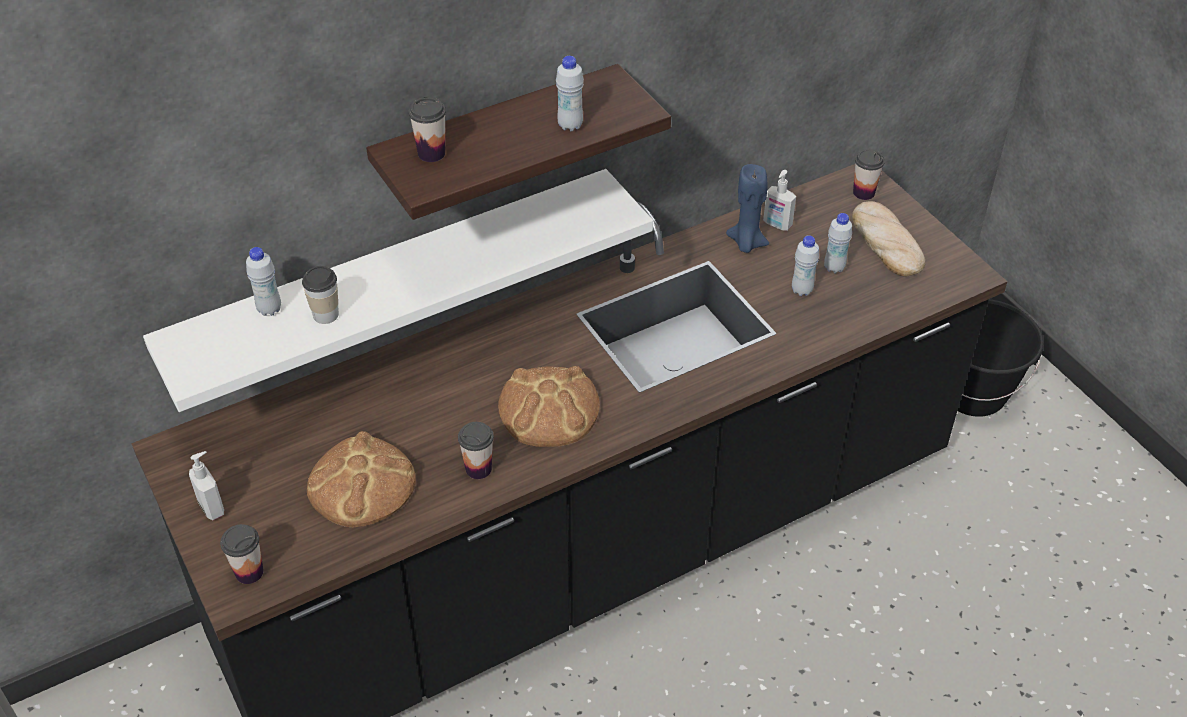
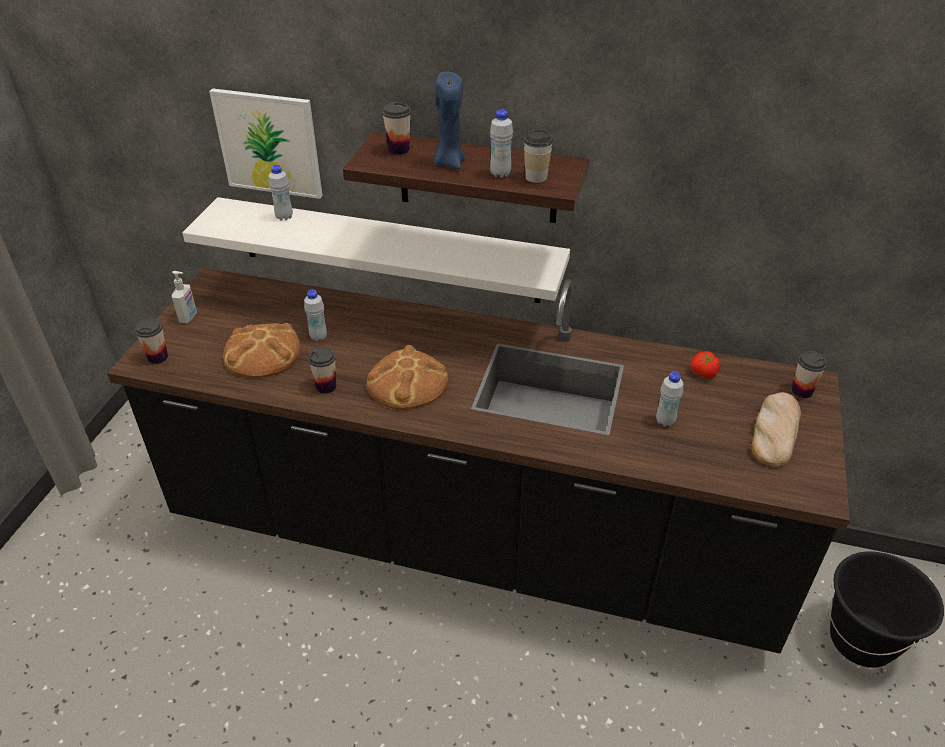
camera: 45 degrees right, 5 degrees down
cup [302,266,339,324] -> cup moved to [524,130,553,183]
blue candle [726,164,769,253] -> blue candle moved to [434,71,465,169]
soap dispenser [763,170,796,231] -> tomato [691,351,720,379]
white bottle [824,213,852,273] -> white bottle moved to [304,290,327,341]
none -> picture [209,88,323,199]

